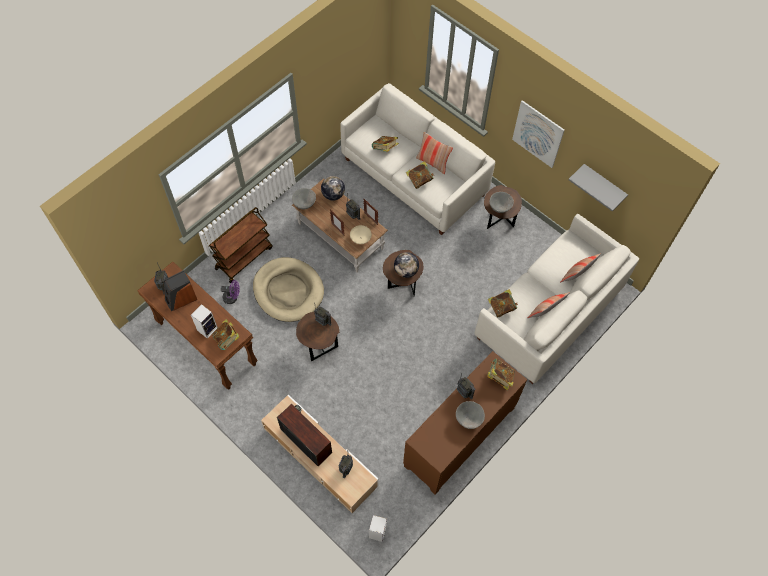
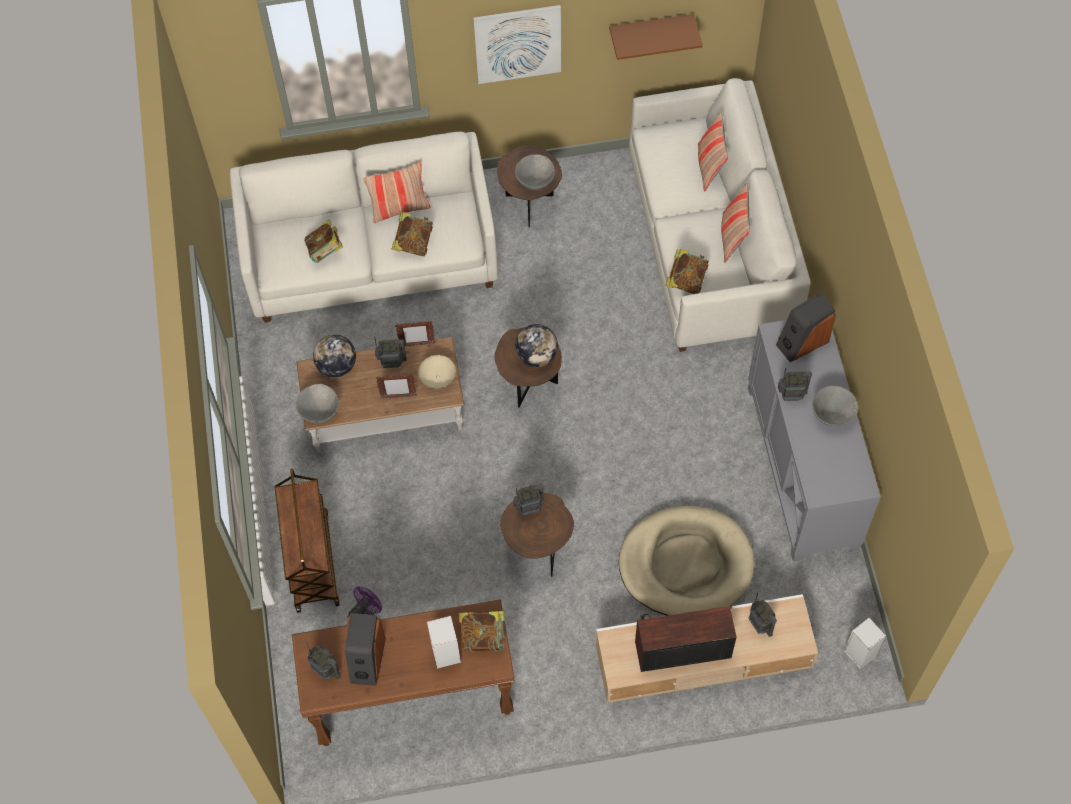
camera: 50 degrees left, 0 degrees up
beige dog bed [253,257,324,322] -> beige dog bed moved to [619,506,755,616]
brown cabinet [403,351,527,495] -> grey cabinet [748,320,881,562]
book [487,359,515,390] -> speaker [776,293,836,362]
grey shelf [568,164,628,211] -> brown shelf [609,14,703,60]

